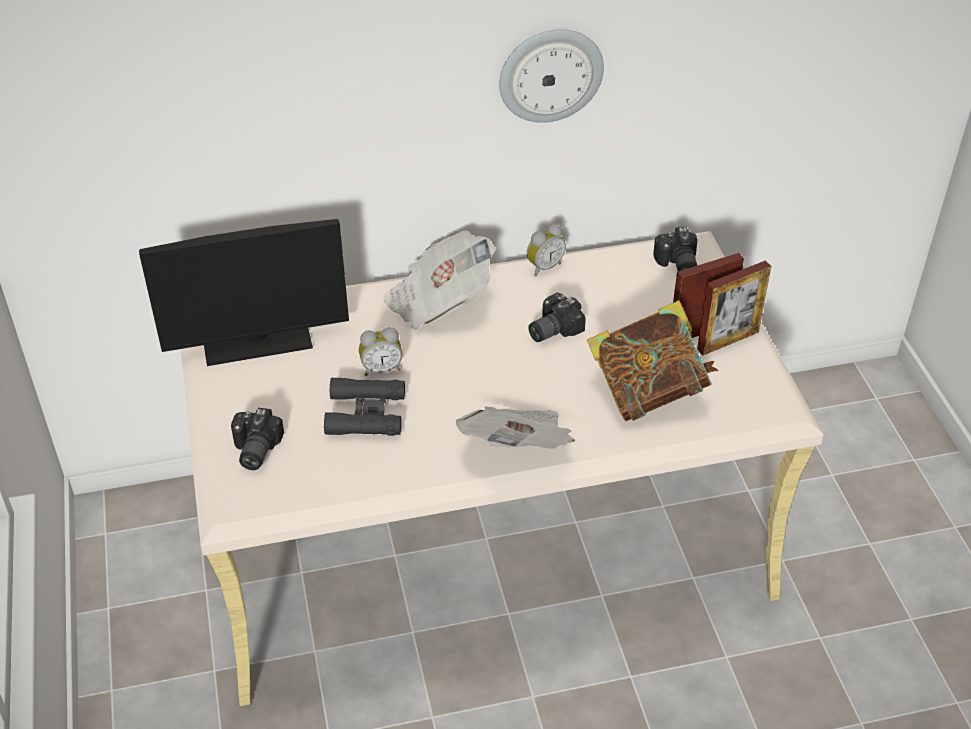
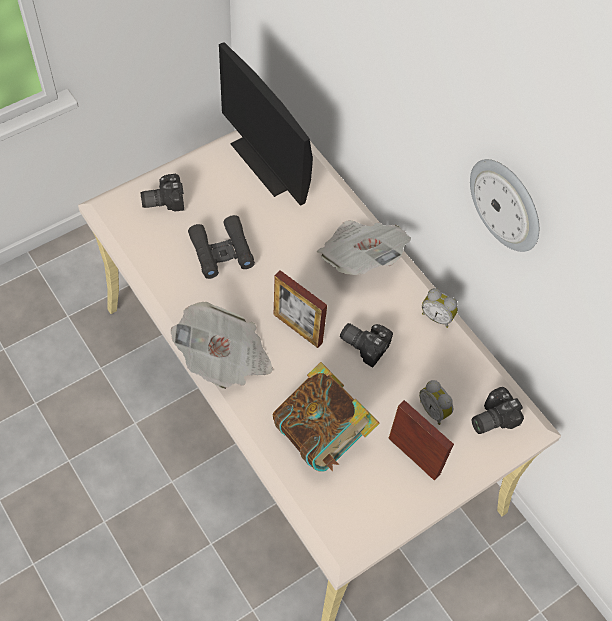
camera: 65 degrees right, 15 degrees up
alarm clock [359,327,403,376] -> alarm clock moved to [419,380,453,425]
picture frame [697,261,771,355] -> picture frame moved to [274,270,327,348]

